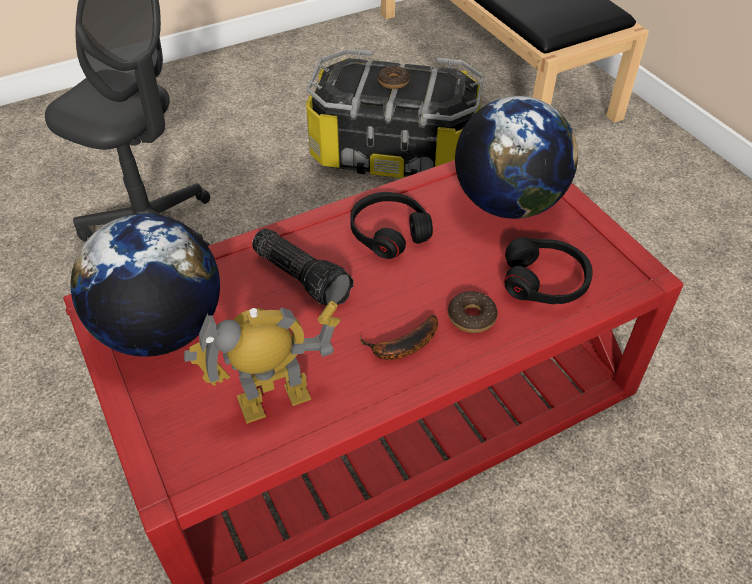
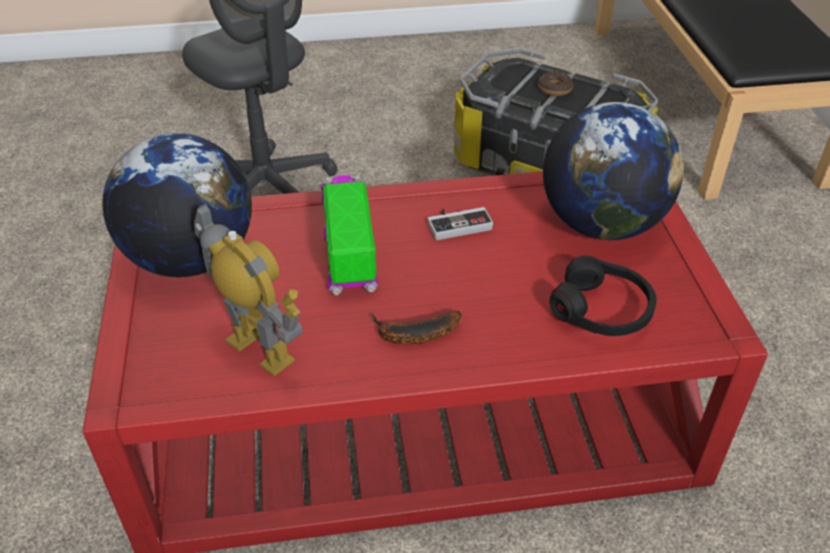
camera: 20 degrees right, 5 degrees down
toy robot [184,301,341,424] -> toy robot turned 45 degrees clockwise [194,204,303,376]
flashlight [252,229,354,306] -> toy truck [321,174,378,295]
black headphones [350,192,433,259] -> game controller [428,207,493,240]
donut [448,291,498,333] -> none

